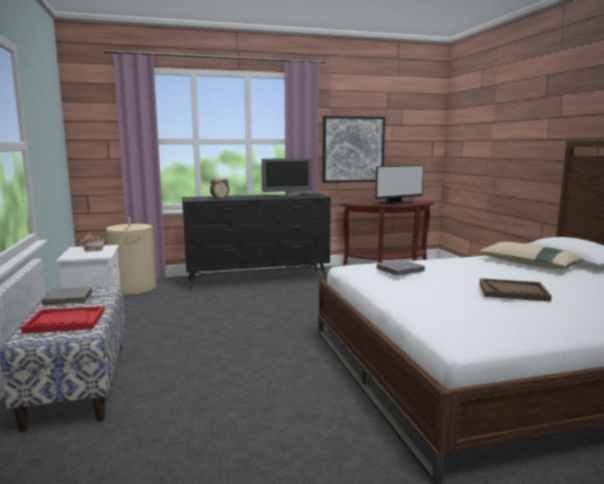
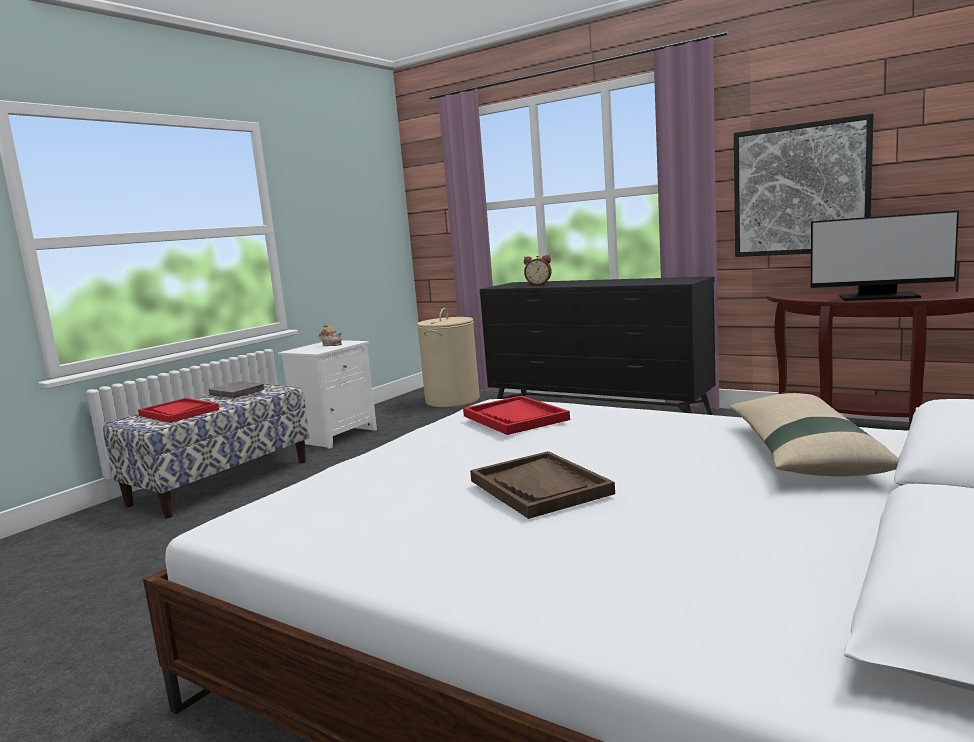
camera: 50 degrees right, 0 degrees up
monitor [262,158,312,197] -> none
grey book [377,260,425,276] -> red tray [463,396,570,435]

